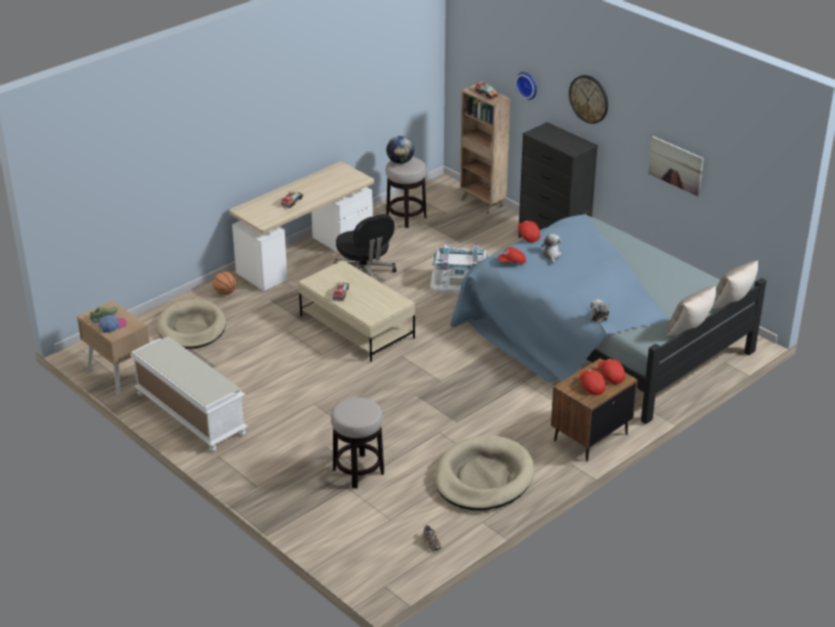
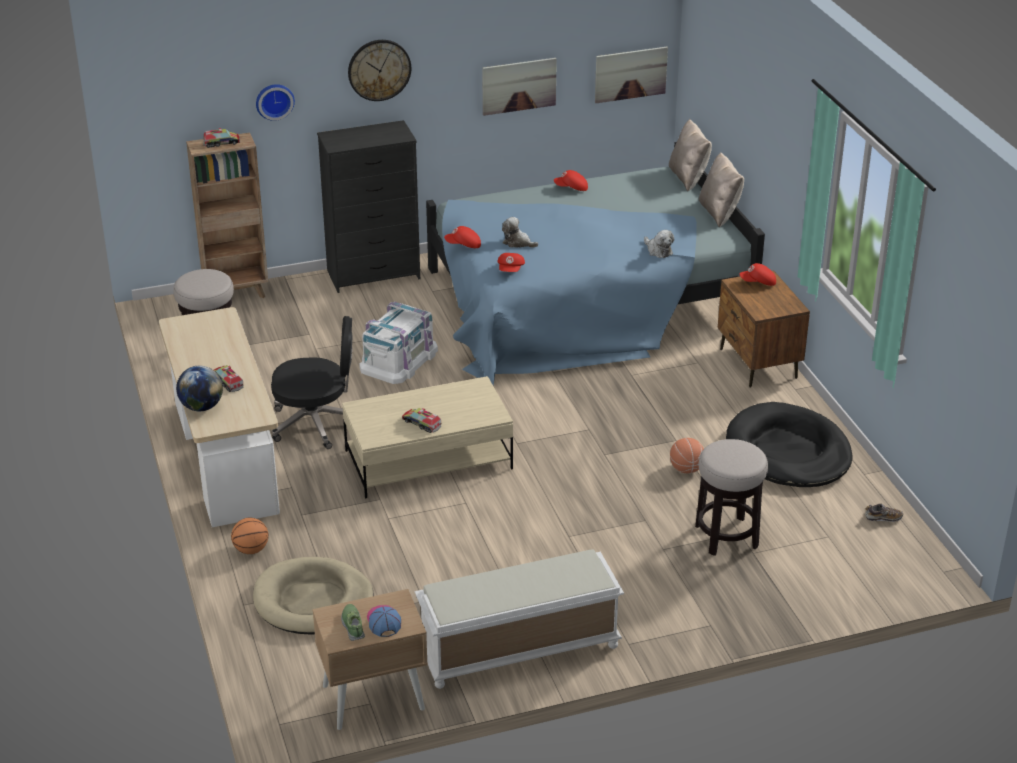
camera: 65 degrees left, 0 degrees up
globe [386,136,414,164] -> globe moved to [176,366,223,411]
beige dog bed [434,435,534,511] -> black dog bed [726,402,853,487]
red cap [580,370,606,395] -> red cap moved to [554,170,588,191]
none -> picture [595,47,668,103]
none -> basketball [670,438,704,473]

